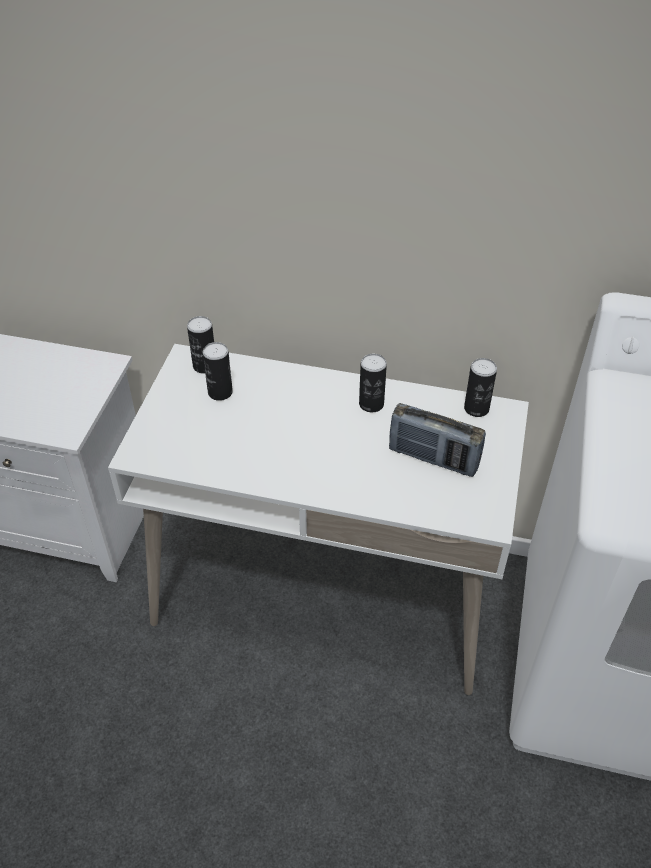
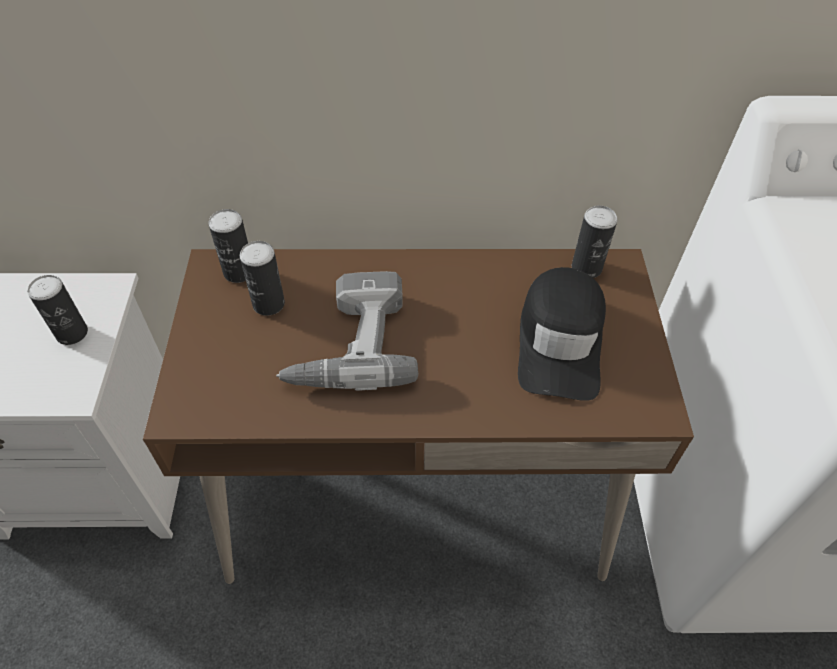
camera: 15 degrees left, 5 degrees up
white desk [108,344,529,695] -> brown desk [143,249,694,584]
can [359,354,387,412] -> can moved to [27,275,88,345]
radio [389,403,486,477] -> black cap [518,267,606,401]
none -> power drill [276,271,418,391]

